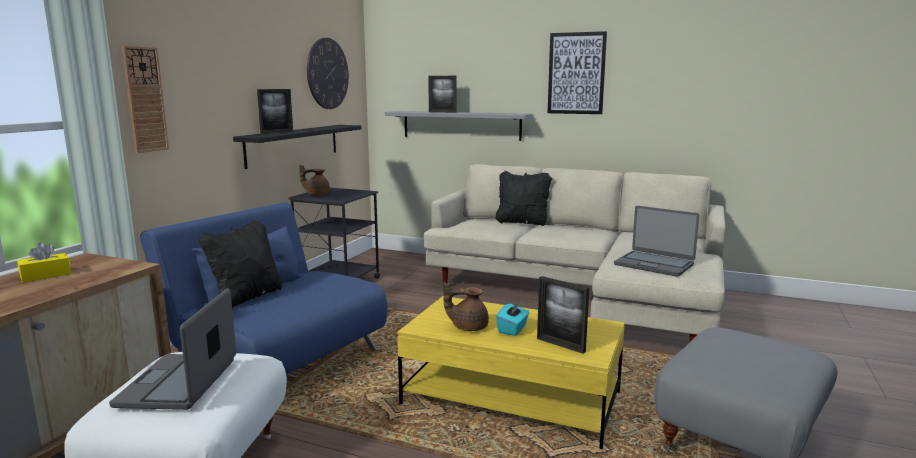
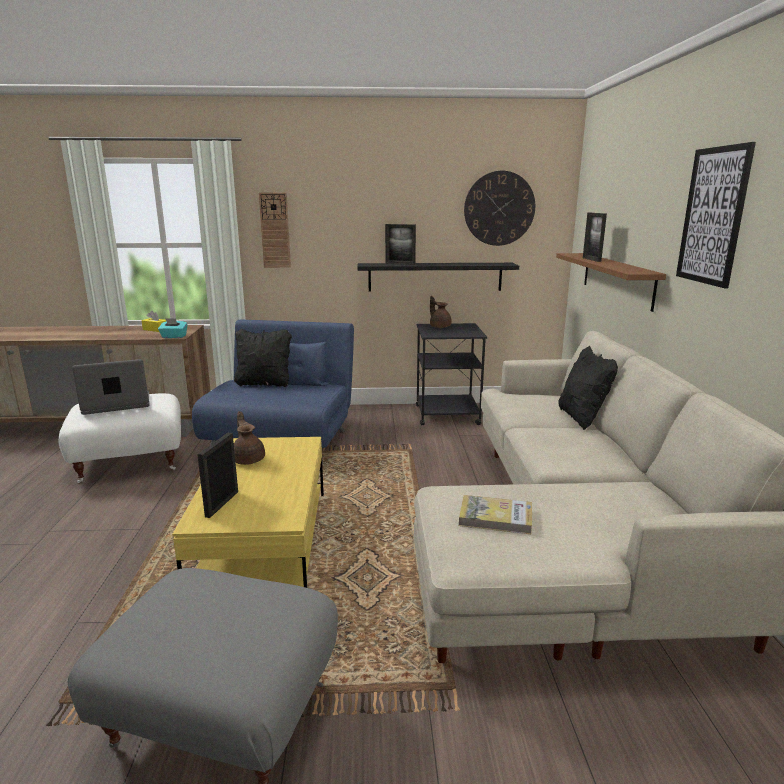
camera: 65 degrees right, 5 degrees up
grey shelf [385,111,532,141] -> brown shelf [556,253,666,312]
turquoise tissue box [496,301,529,336] -> turquoise tissue box moved to [158,318,188,338]
laptop [614,206,699,277] -> book [459,495,532,535]

